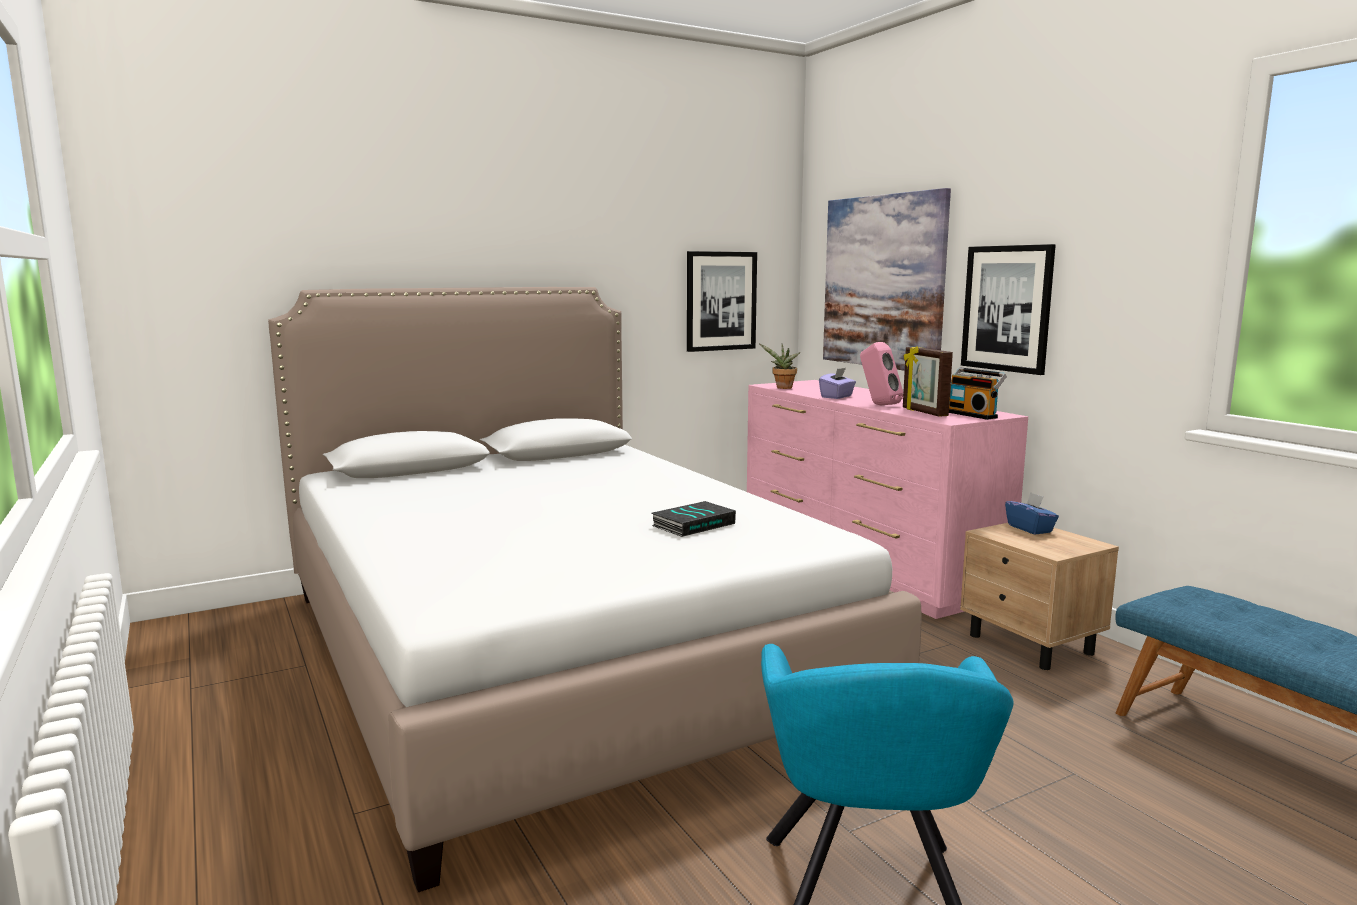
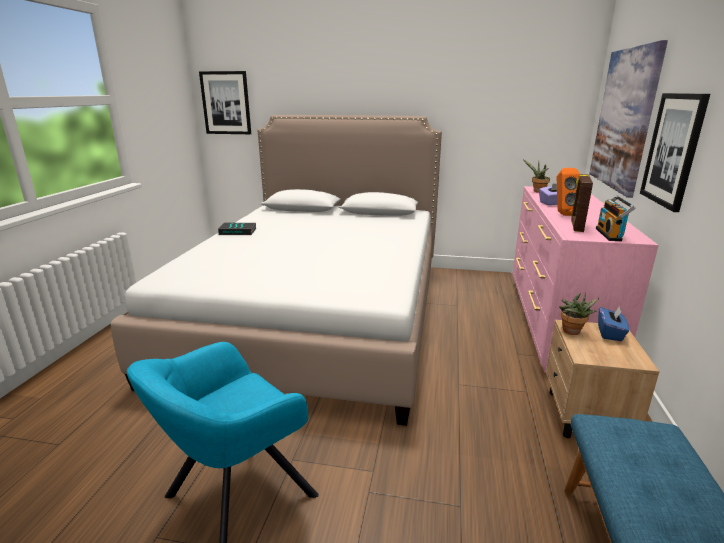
camera: 40 degrees right, 10 degrees up
book [652,501,736,537] -> book moved to [218,223,256,235]
picture [687,251,757,352] -> picture moved to [199,71,251,134]
pink speaker [860,342,903,405] -> orange speaker [557,168,580,216]
none -> potted plant [559,292,599,335]

